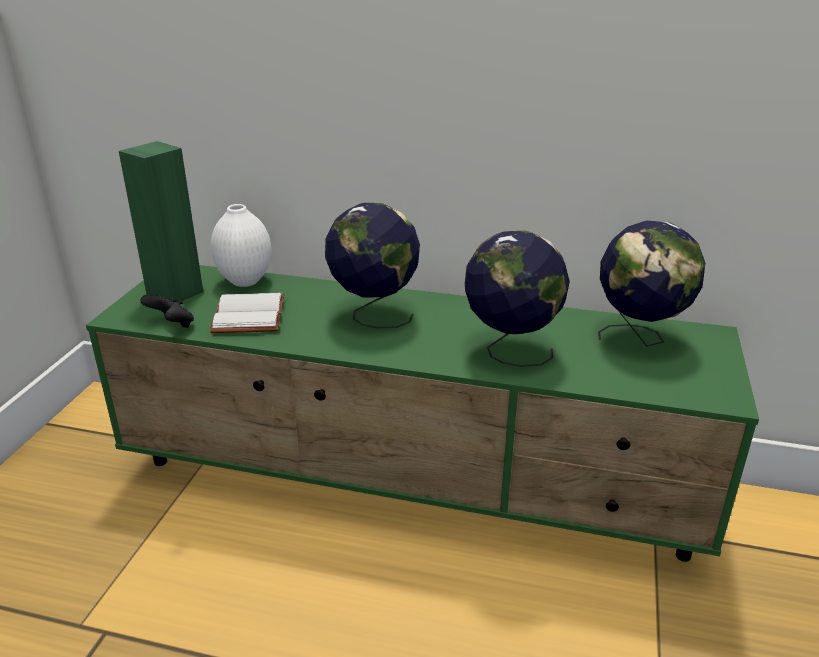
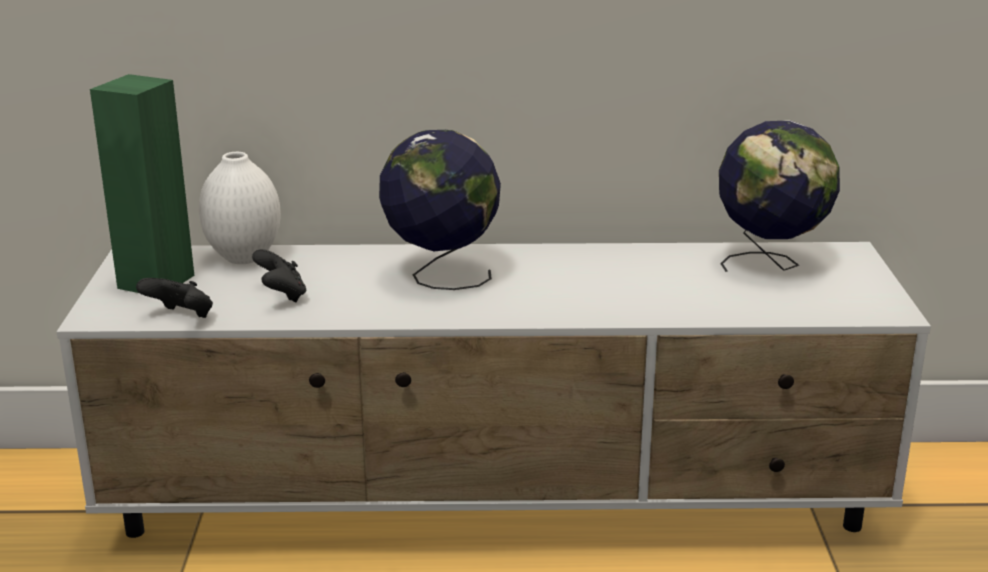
camera: 15 degrees left, 5 degrees down
green tv stand [86,265,759,562] -> white tv stand [56,242,931,538]
white book [210,293,284,333] -> black game controller [252,249,306,302]
globe [465,231,570,367] -> none

